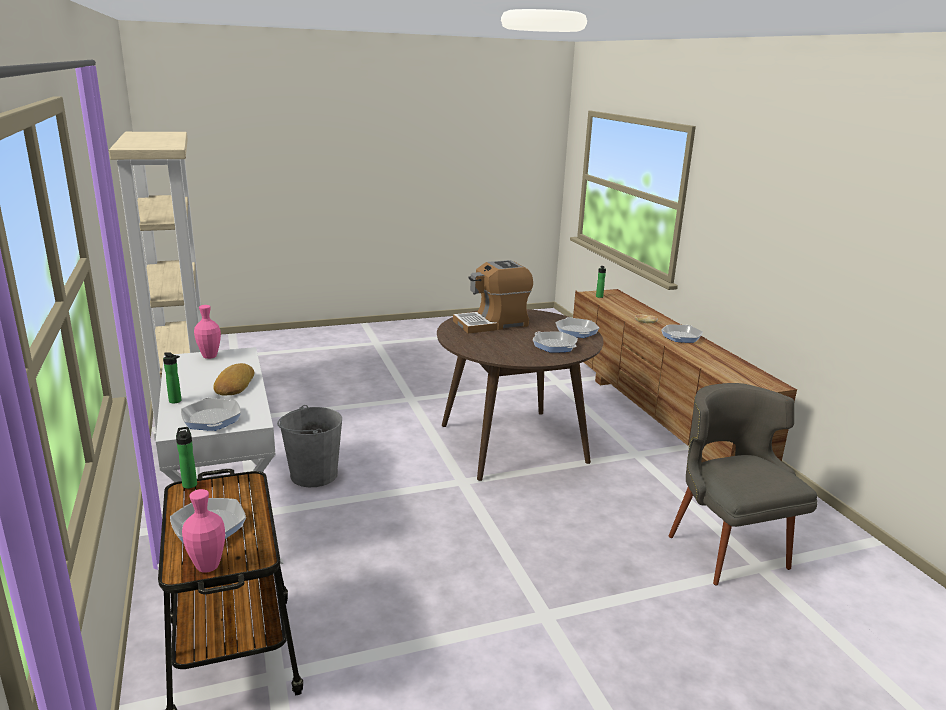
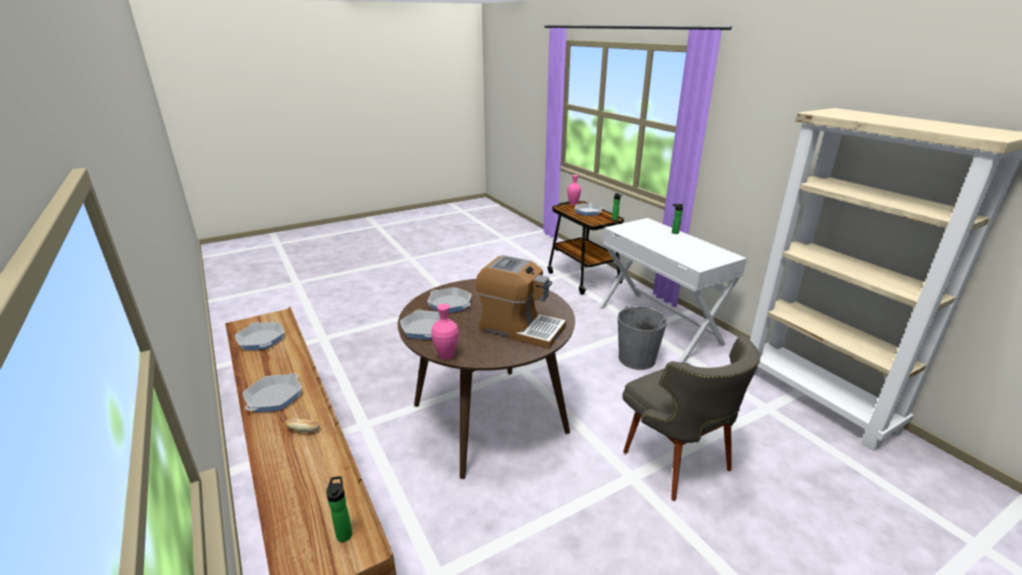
camera: 170 degrees right, 5 degrees up
frying pan [181,397,241,431] -> frying pan moved to [235,322,285,350]
pink vase [194,305,221,359] -> pink vase moved to [431,304,459,360]
bread [213,363,254,396] -> none
coffee machine [453,260,533,334] -> coffee machine turned 60 degrees clockwise [475,255,566,349]
grey chair [669,383,817,586] -> grey chair moved to [622,335,760,501]

